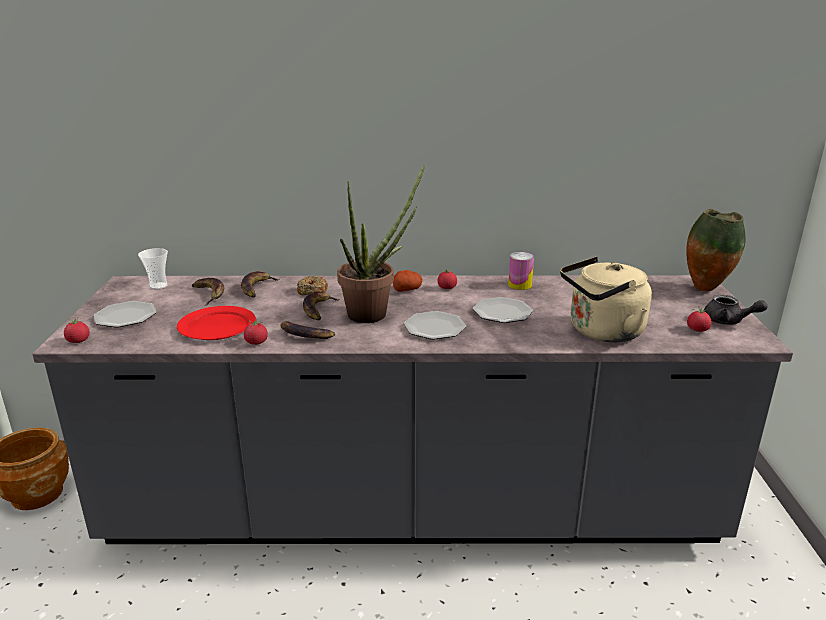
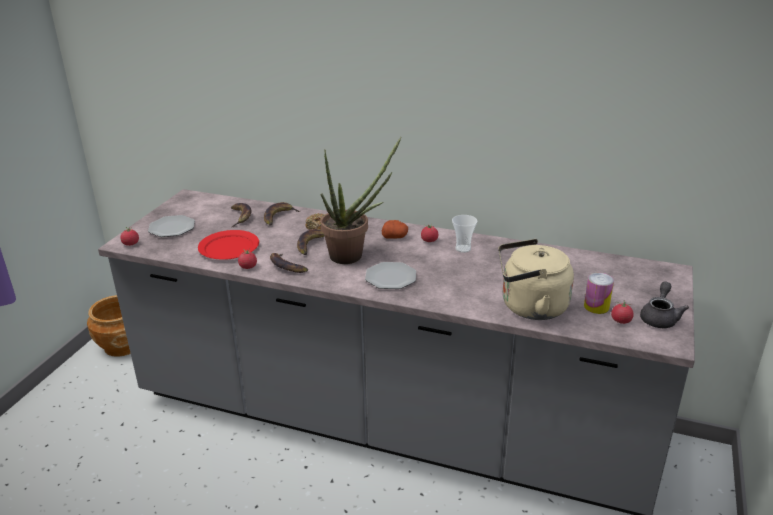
camera: 20 degrees right, 5 degrees up
cup [138,248,168,289] -> cup moved to [452,215,477,253]
plate [473,297,533,323] -> none
can [508,252,534,290] -> can moved to [584,273,614,314]
vase [686,209,746,291] -> none
grey teapot [704,295,768,325] -> grey teapot turned 120 degrees counterclockwise [640,282,689,328]

